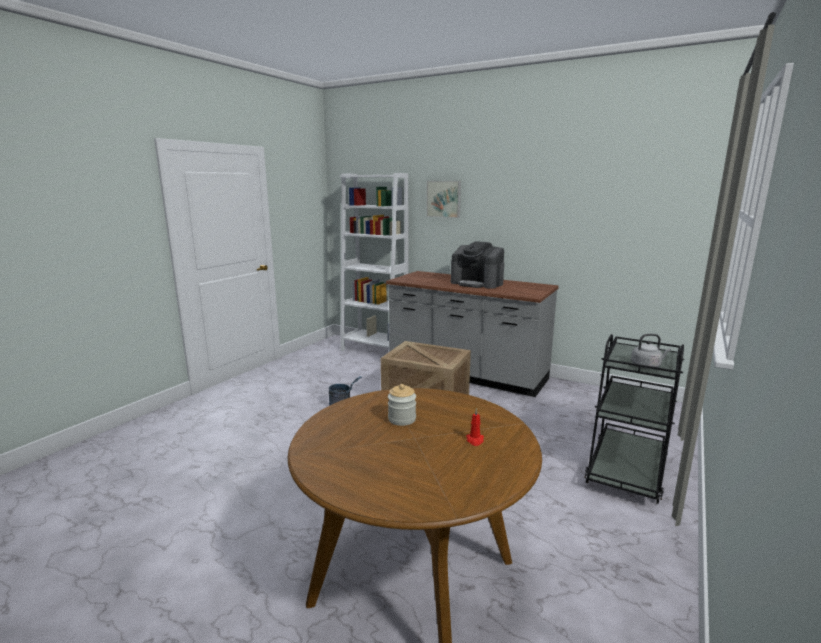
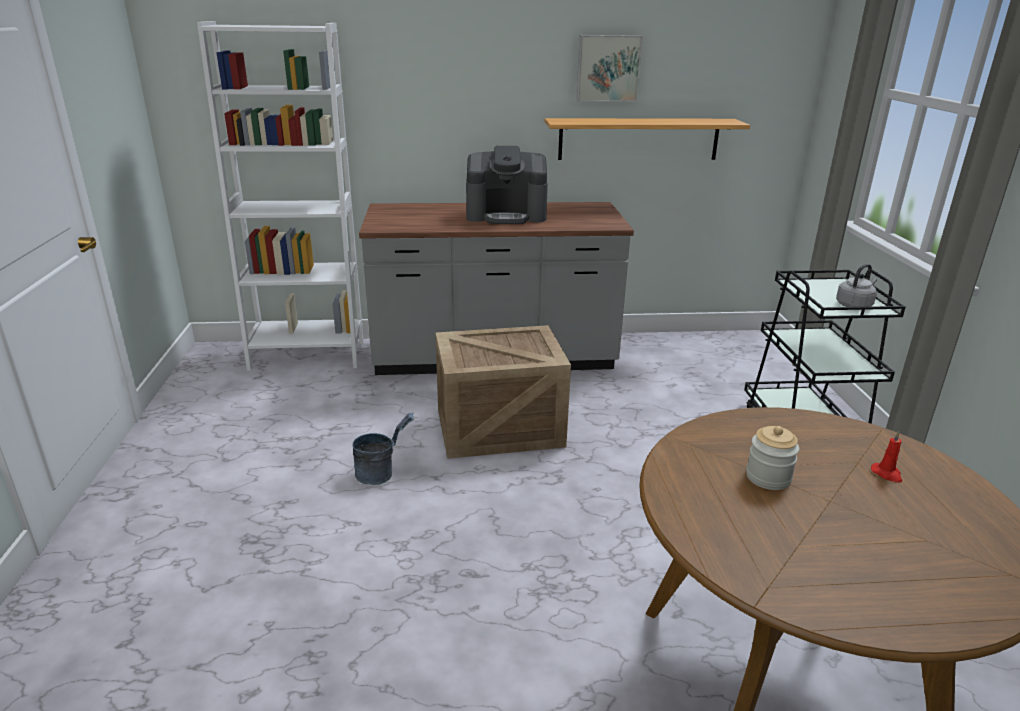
camera: 35 degrees left, 10 degrees up
picture [426,181,461,218] -> picture moved to [576,35,643,102]
none -> shelf [545,118,750,160]

